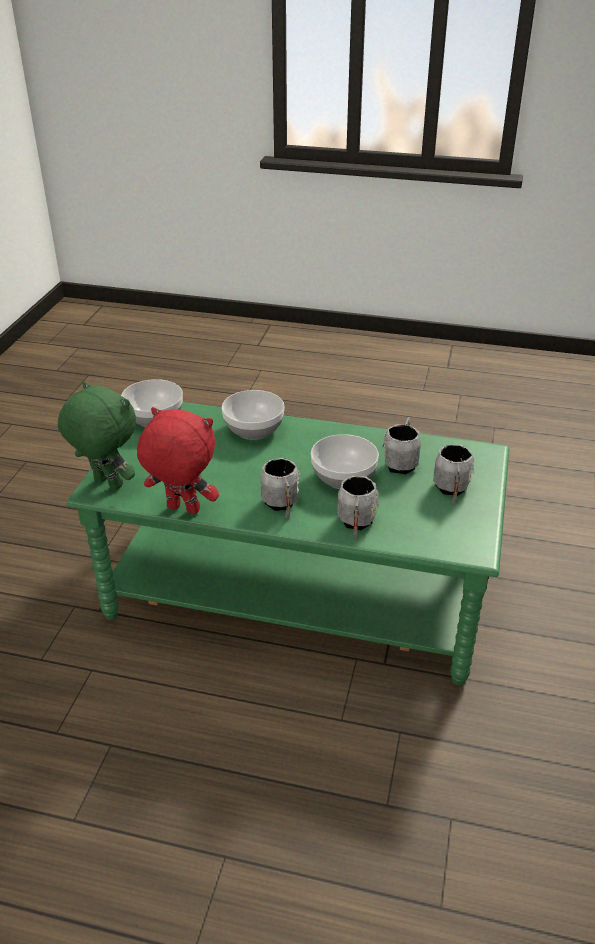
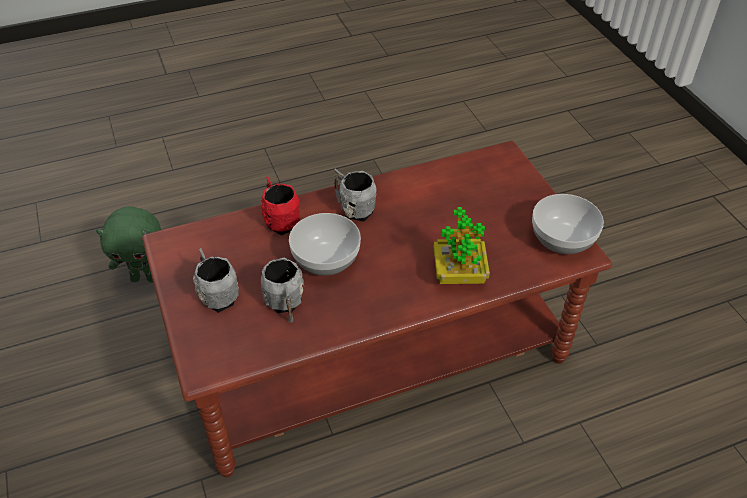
camera: 145 degrees right, 10 degrees up
green plush toy [58,382,136,490] -> green plush toy moved to [96,206,161,282]
green coffee table [67,402,509,686] -> brown coffee table [142,141,612,477]
red plush toy [137,407,219,514] -> none
bowl [222,390,285,440] -> potted plant [434,207,490,284]
grey mug [337,476,379,539] -> red mug [261,176,300,236]

